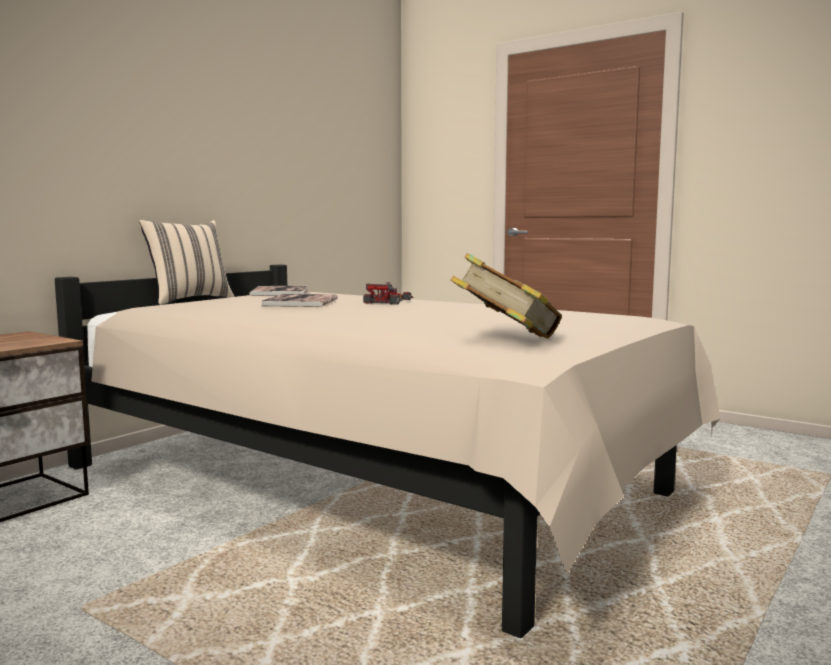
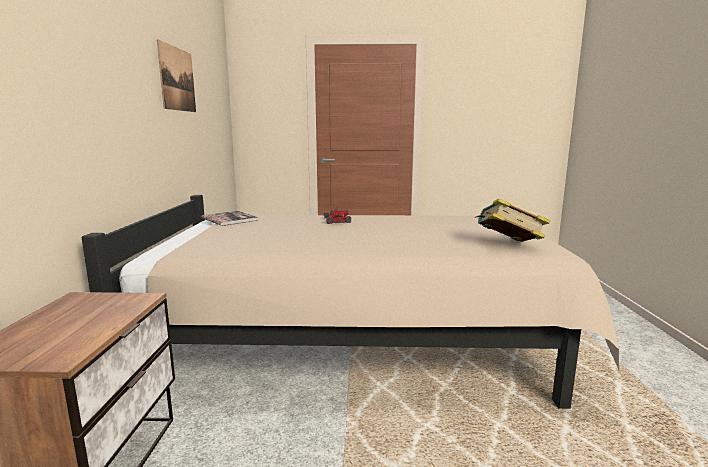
camera: 35 degrees left, 5 degrees up
beige pillow [139,220,234,305] -> none
book [262,294,338,307] -> none
none -> picture [157,39,196,112]

